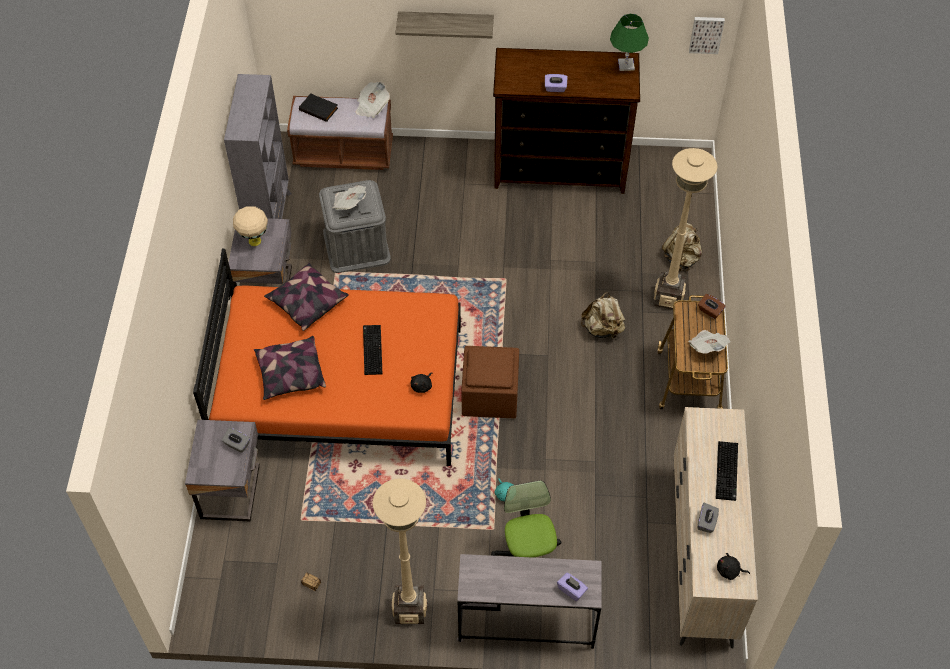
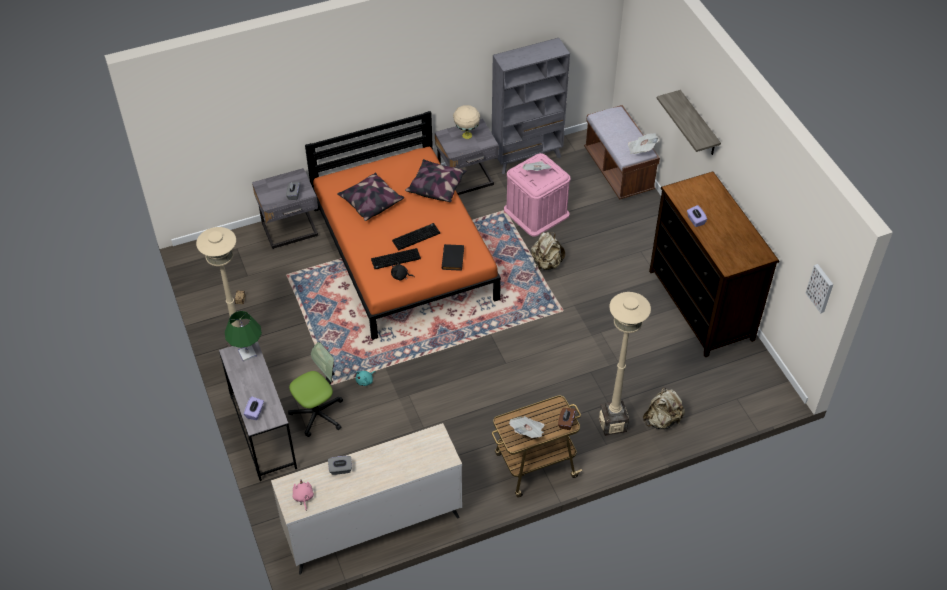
camera: 65 degrees right, 5 degrees down
black book [299,93,338,122] -> black book moved to [442,244,464,271]
grey storage box [319,180,391,273] -> pink storage box [504,153,571,237]
brown ottoman [461,346,519,418] -> none
beige backpack [581,292,626,339] -> beige backpack moved to [531,232,565,271]
green table lamp [610,14,649,71] -> green table lamp moved to [225,311,262,362]
keyboard [716,441,738,501] -> keyboard moved to [371,248,421,269]
black plush toy [717,553,750,580] -> pink plush toy [292,480,314,510]

